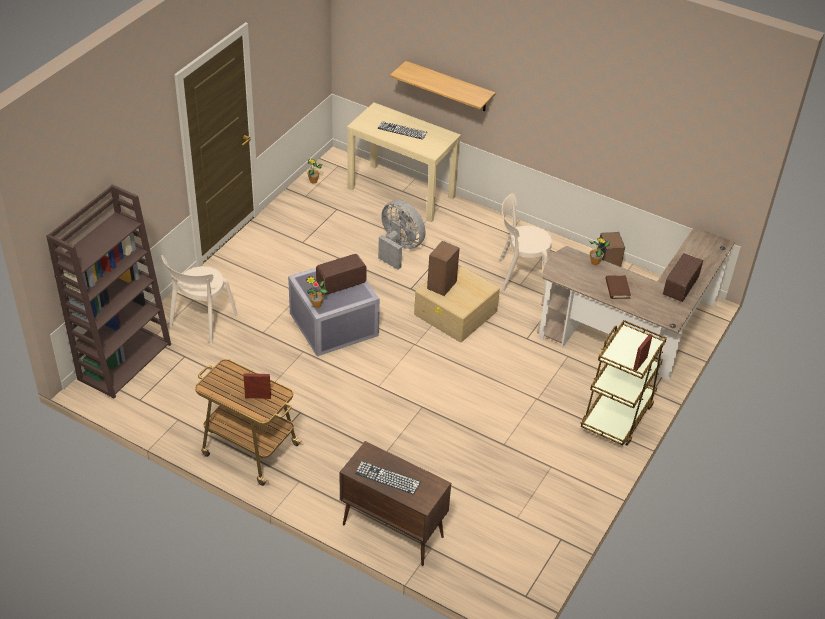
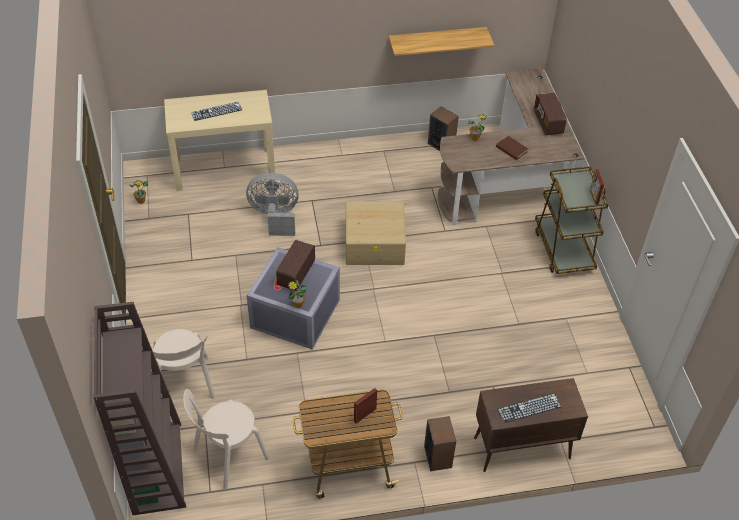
camera: 40 degrees left, 5 degrees up
shelf [390,61,496,111] -> shelf moved to [389,27,494,56]
speaker [427,241,460,296] -> speaker moved to [424,416,456,471]
beige chair [499,194,552,292] -> beige chair moved to [183,389,269,490]

